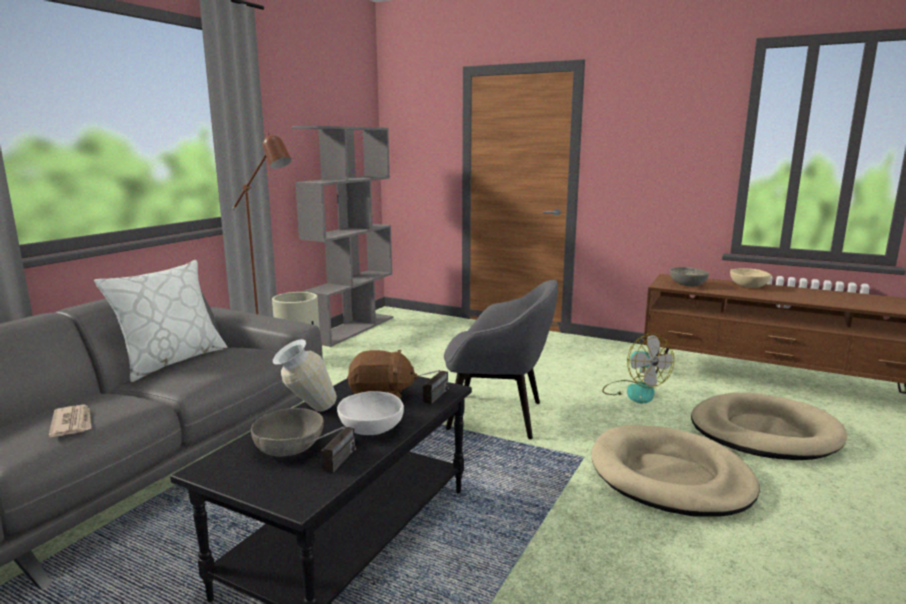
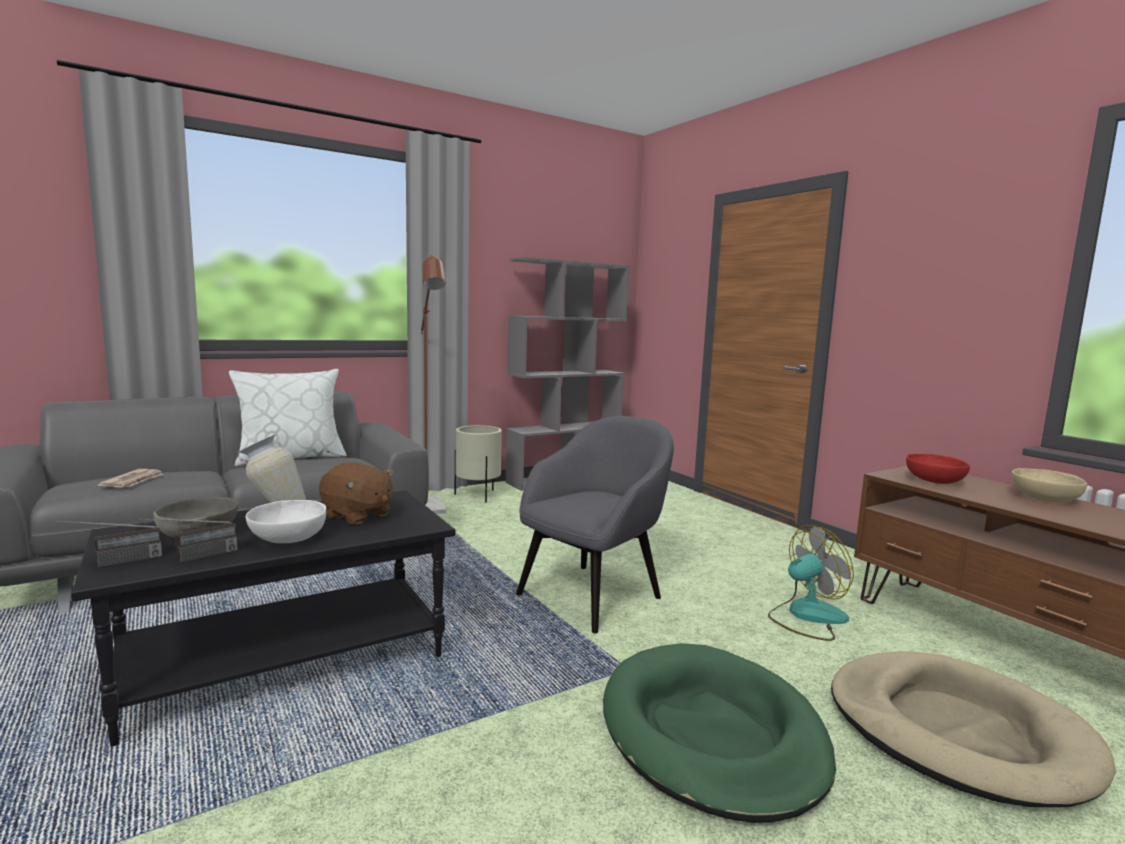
camera: 30 degrees right, 5 degrees down
radio [413,370,449,404] -> radio moved to [54,520,163,567]
grey armchair [444,280,558,439] -> grey armchair turned 90 degrees counterclockwise [516,416,674,633]
beige dog bed [592,425,759,517] -> green dog bed [603,643,836,823]
fan [602,333,674,403] -> fan turned 120 degrees counterclockwise [768,525,854,641]
grey bowl [670,267,709,286] -> red bowl [906,454,970,484]

